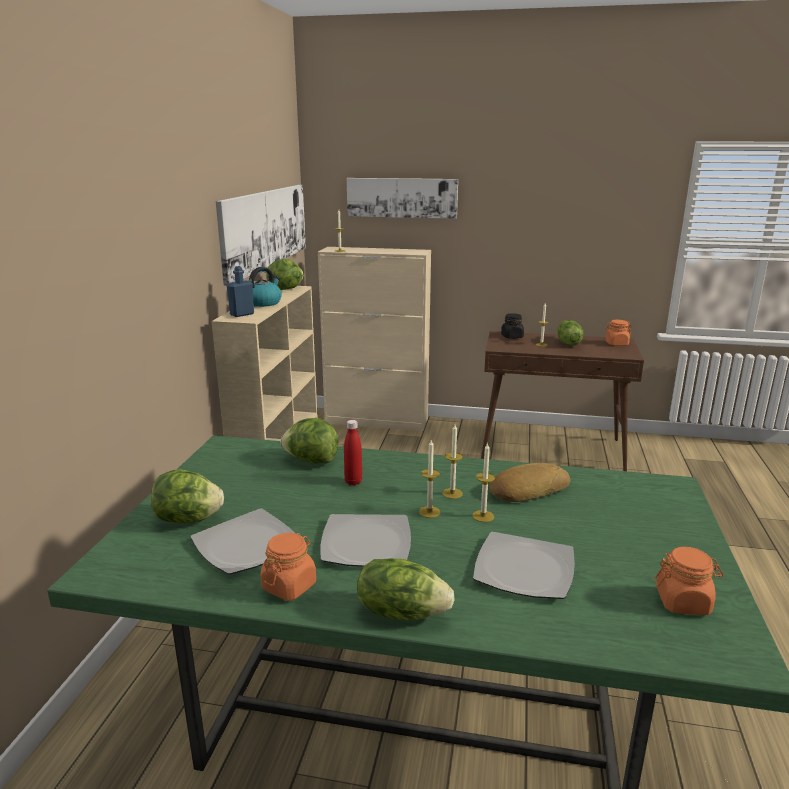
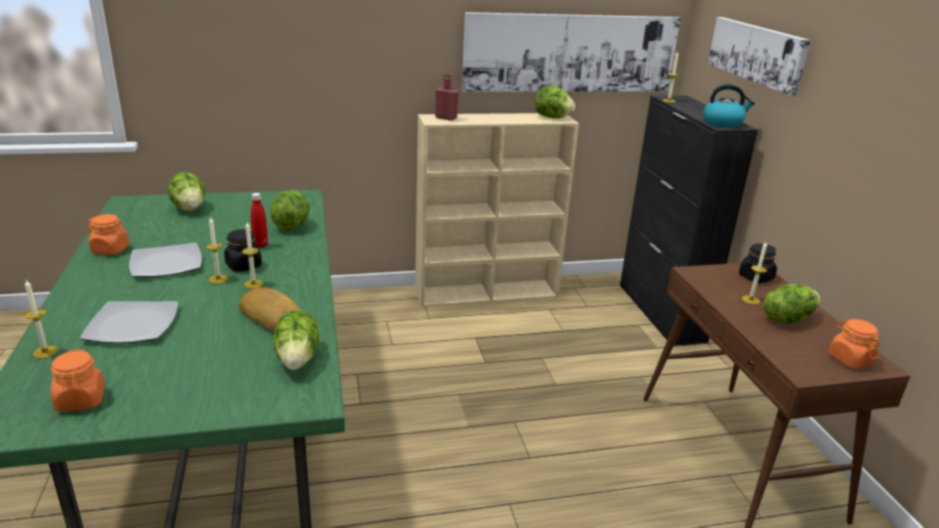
camera: 65 degrees right, 5 degrees up
plate [190,508,295,574] -> none
blue bottle [226,266,254,317] -> red bottle [435,73,459,121]
kettle [249,267,282,307] -> kettle moved to [703,84,755,127]
beige cabinet [318,247,431,431] -> black cabinet [620,95,758,346]
lettuce [357,558,455,620] -> lettuce moved to [274,310,319,370]
candle [472,442,495,522] -> candle moved to [24,279,58,358]
none -> black jar [224,229,262,272]

